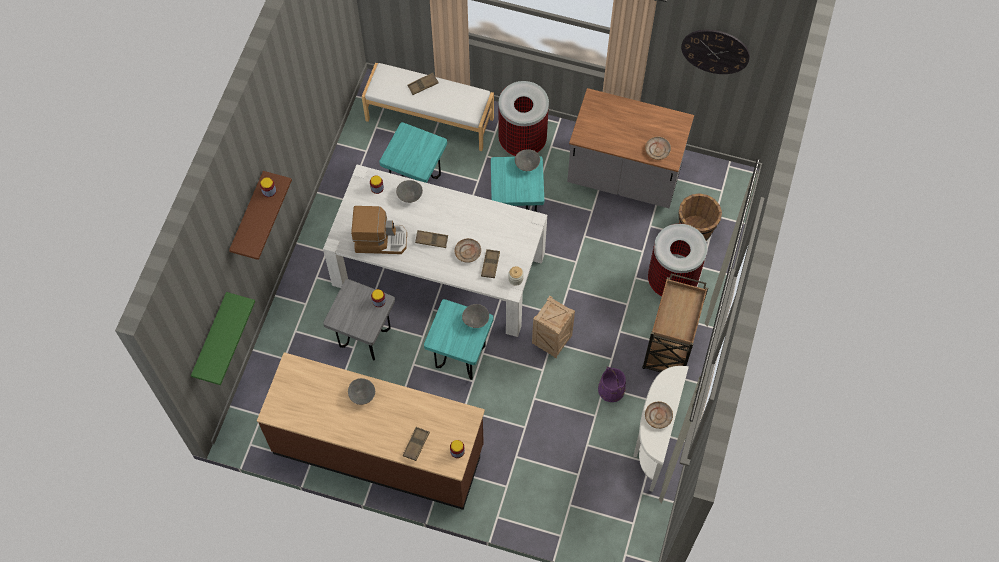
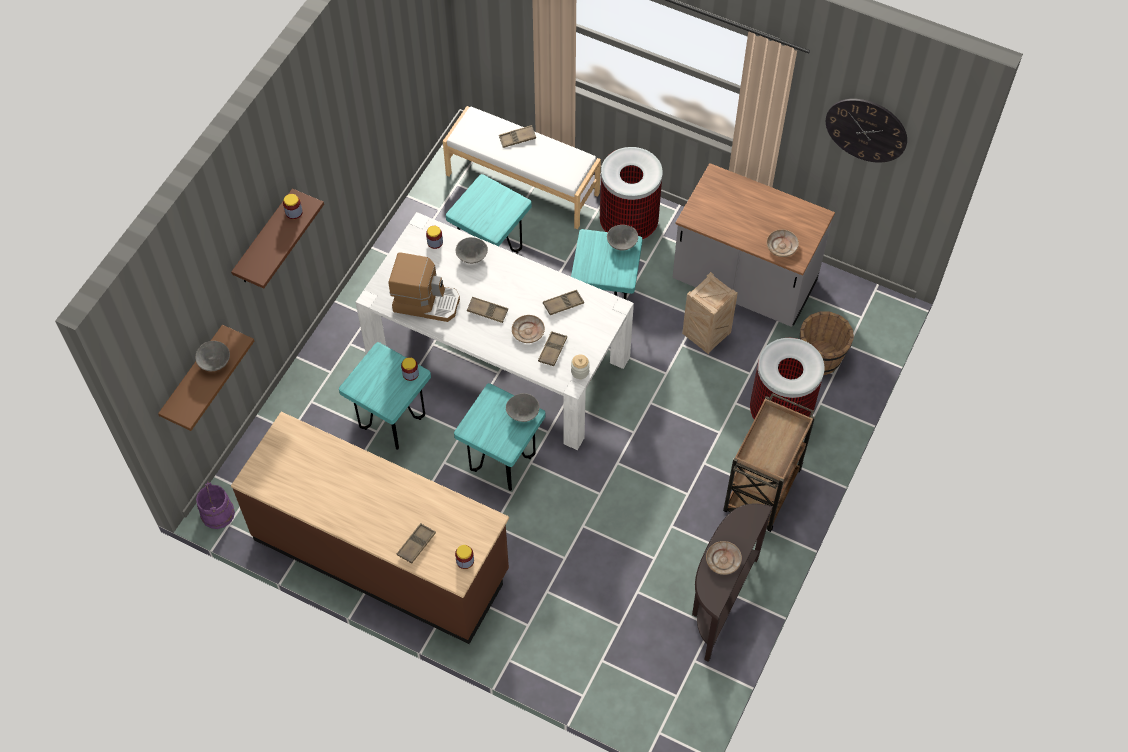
camera: 10 degrees right, 5 degrees down
green shelf [191,292,255,385] -> brown shelf [158,325,254,431]
grey stool [323,279,395,360] -> turquoise stool [339,342,431,450]
grey bowl [348,378,375,405] -> grey bowl moved to [196,341,230,371]
crate [532,295,575,358] -> crate moved to [682,272,738,354]
purple bucket [598,366,626,402] -> purple bucket moved to [196,481,235,529]
white console table [633,366,689,492] -> brown console table [692,504,773,662]
none -> brown tray [543,290,584,315]

